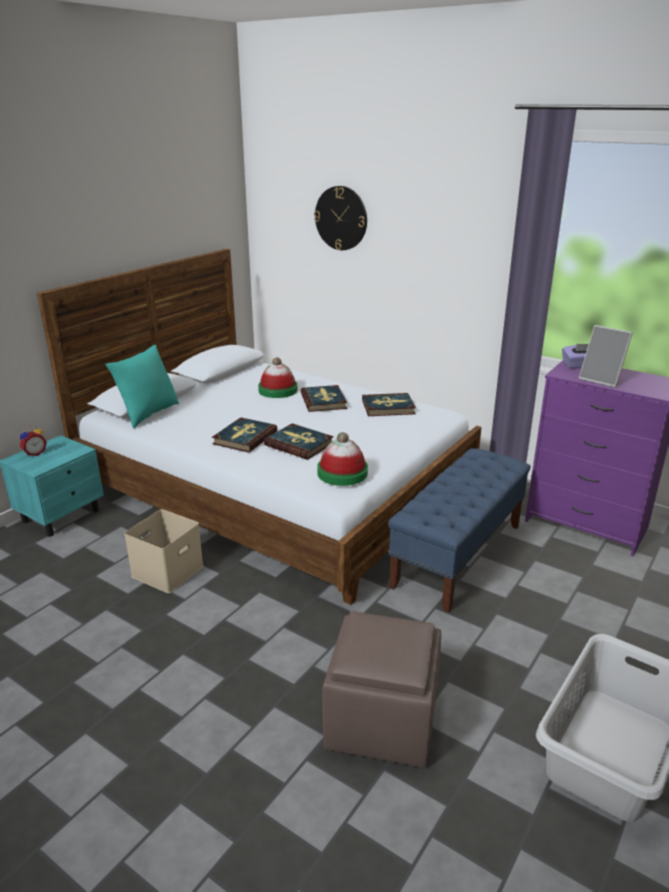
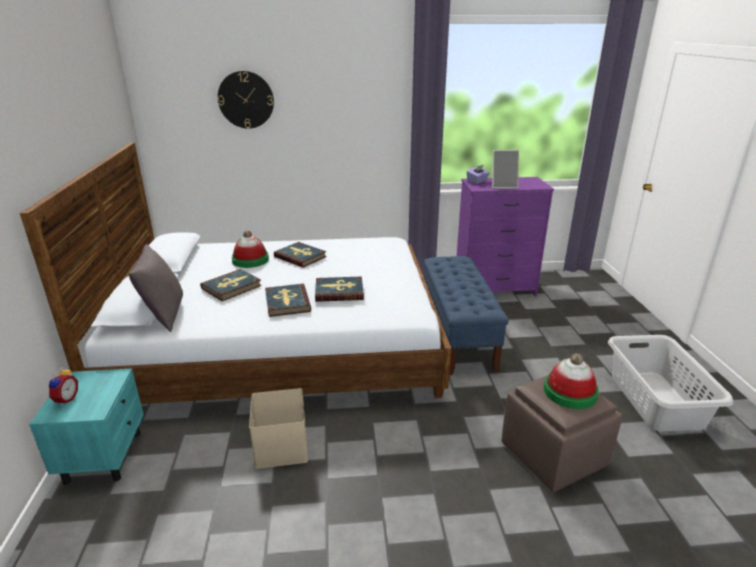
camera: 40 degrees left, 0 degrees up
turquoise pillow [105,345,179,429] -> grey pillow [129,244,183,332]
hat [317,432,368,486] -> hat moved to [544,353,599,409]
book [362,393,416,416] -> book moved to [200,269,262,301]

